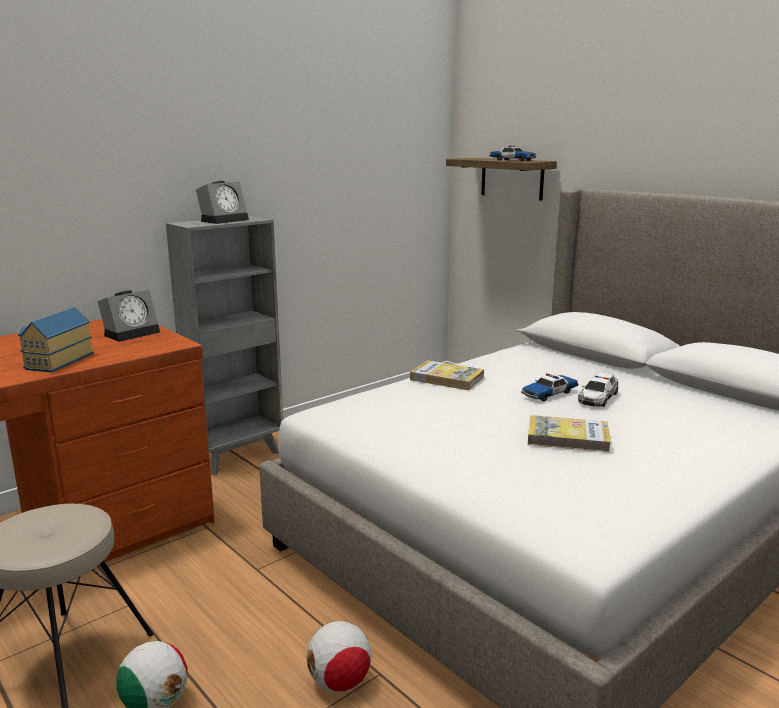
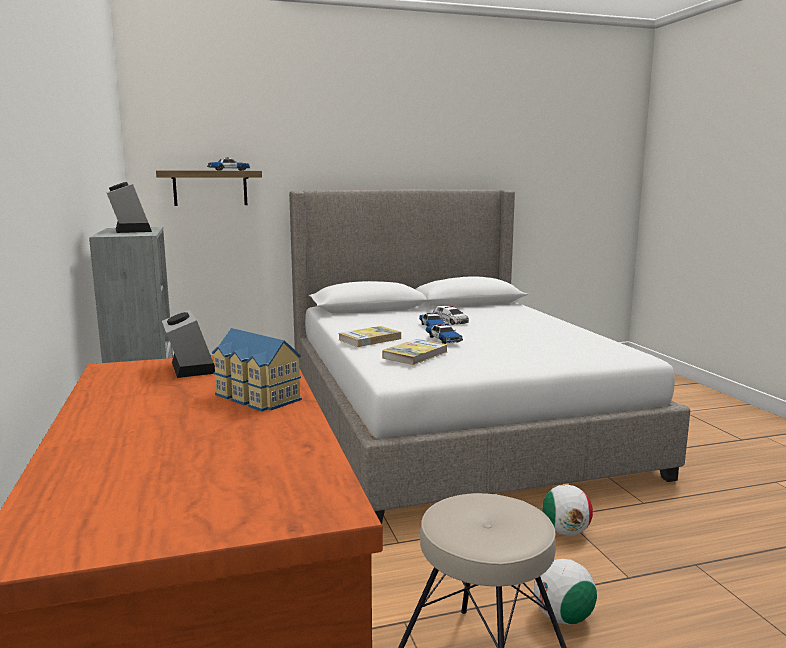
camera: 65 degrees left, 5 degrees down
book [528,415,611,452] -> book moved to [382,339,448,365]
none -> toy car [425,323,463,344]

